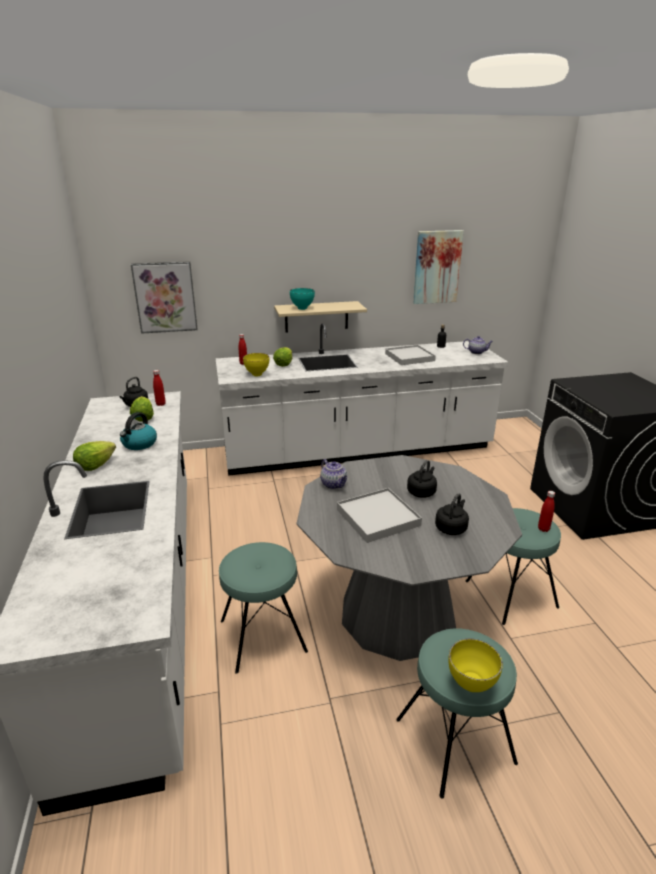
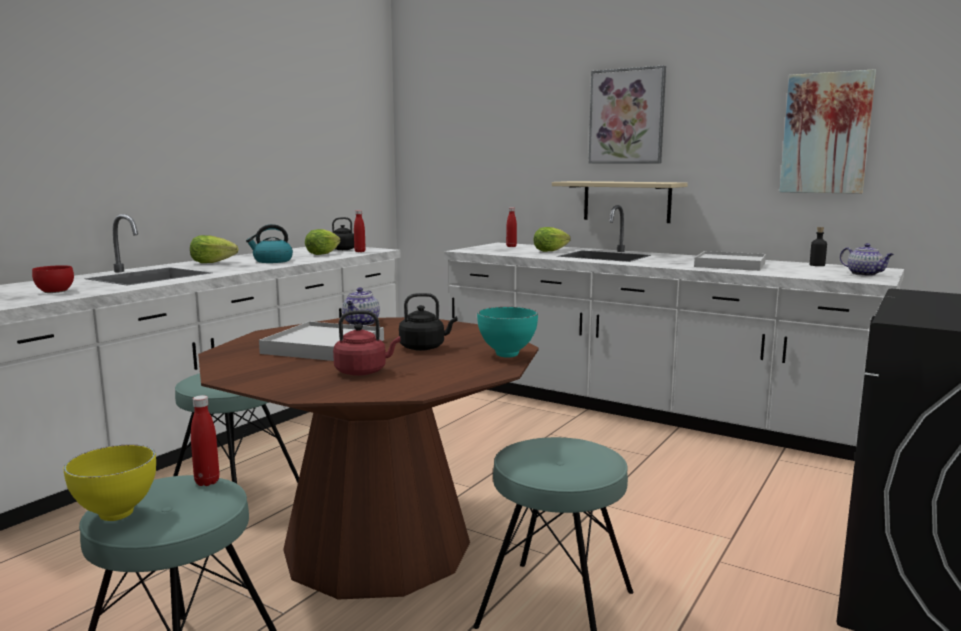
camera: 45 degrees right, 15 degrees down
picture [131,261,198,334] -> picture moved to [588,65,666,164]
yellow bowl [243,353,269,376] -> none
turquoise bowl [290,288,315,310] -> turquoise bowl moved to [477,307,538,358]
grey dining table [297,455,522,661] -> brown dining table [198,317,539,600]
black kettle [435,493,469,535] -> red kettle [333,310,401,376]
red bottle [538,491,555,532] -> red bottle moved to [191,395,219,486]
none -> red bowl [32,265,74,293]

